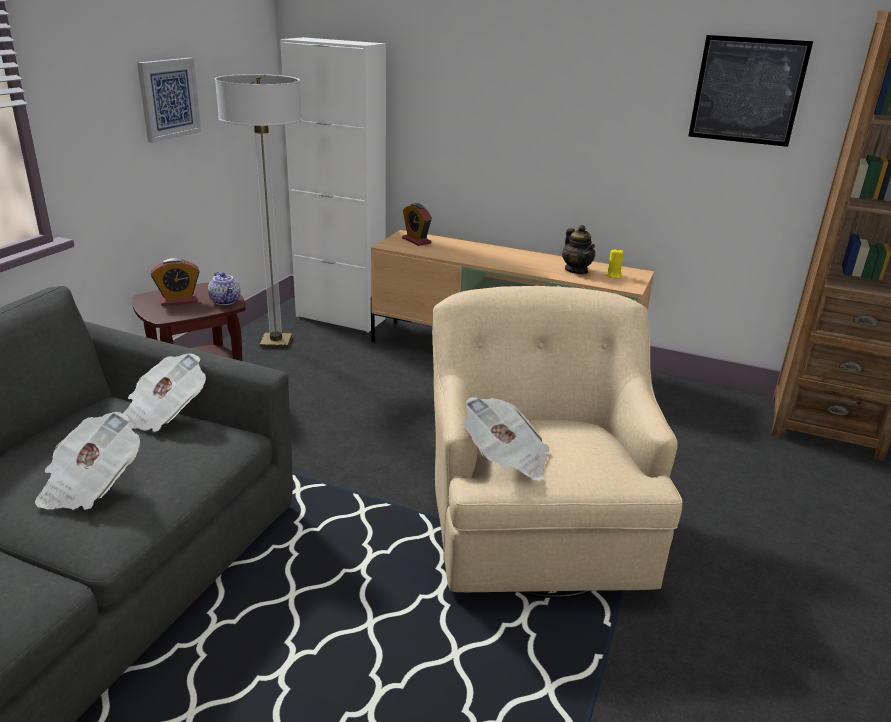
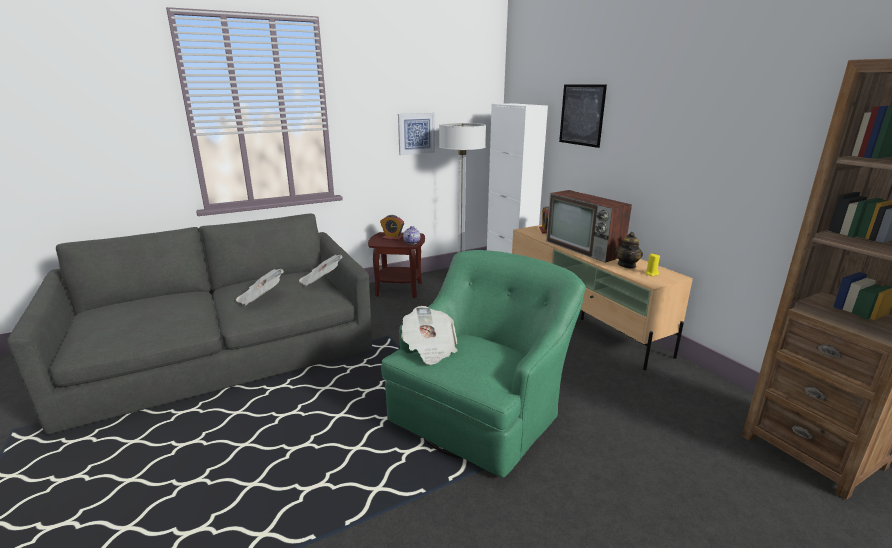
camera: 40 degrees right, 5 degrees down
beige armchair [432,286,683,598] -> green armchair [381,250,586,478]
picture [689,35,813,147] -> picture moved to [559,84,607,148]
none -> television [546,190,632,263]

